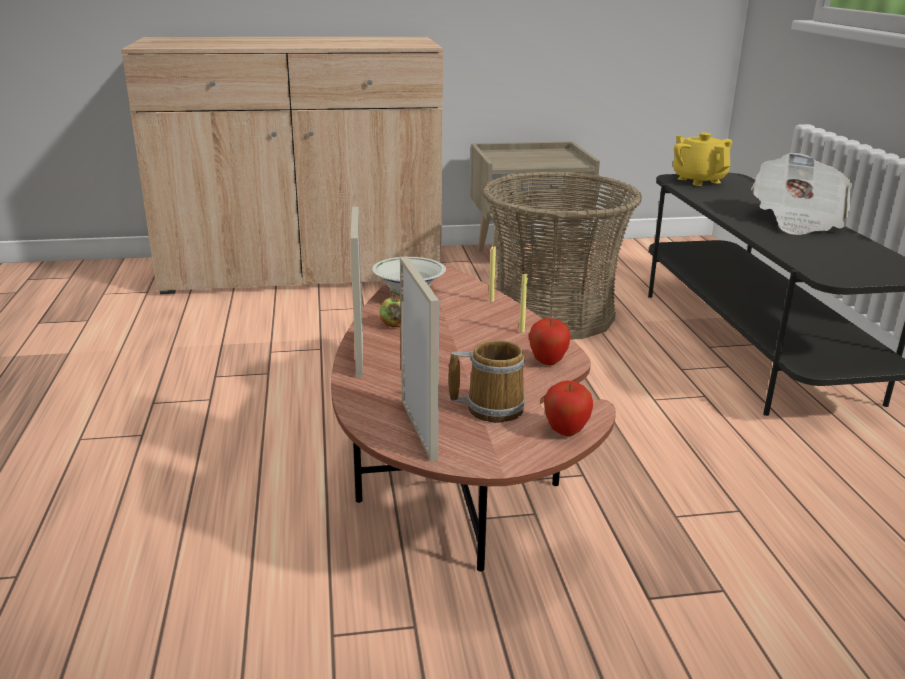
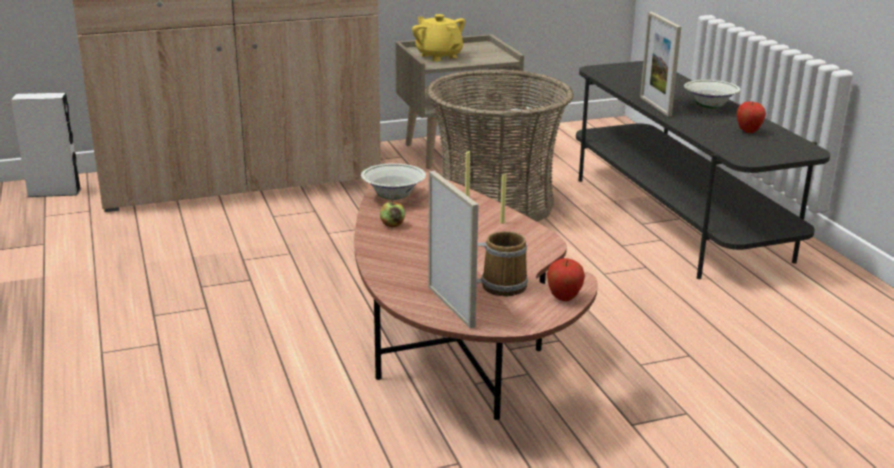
camera: 10 degrees left, 0 degrees up
picture frame [350,207,363,377] -> picture frame moved to [640,12,681,117]
apple [529,318,571,365] -> apple moved to [737,102,766,133]
yellow teapot [673,132,732,186] -> yellow teapot moved to [412,14,465,61]
newspaper [751,153,852,235] -> white bowl [684,80,740,109]
none -> white speaker [11,93,81,197]

